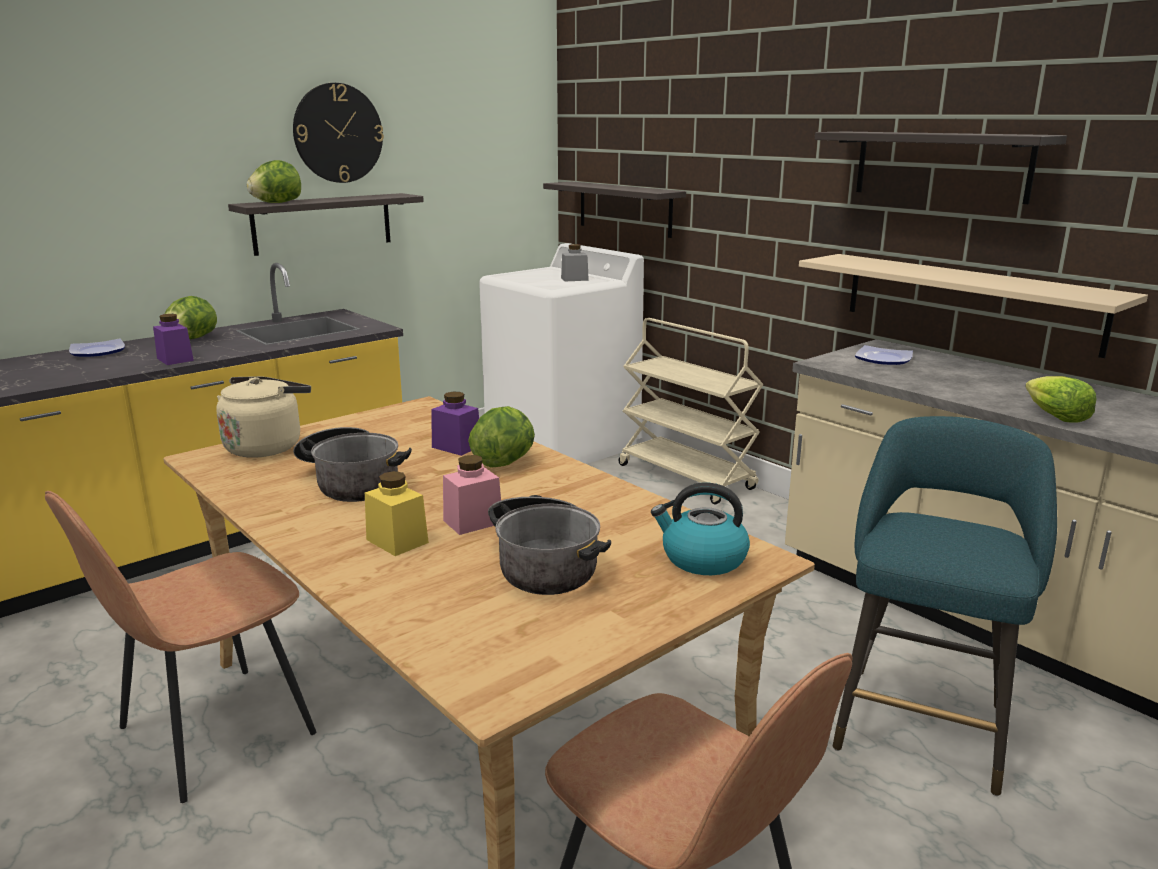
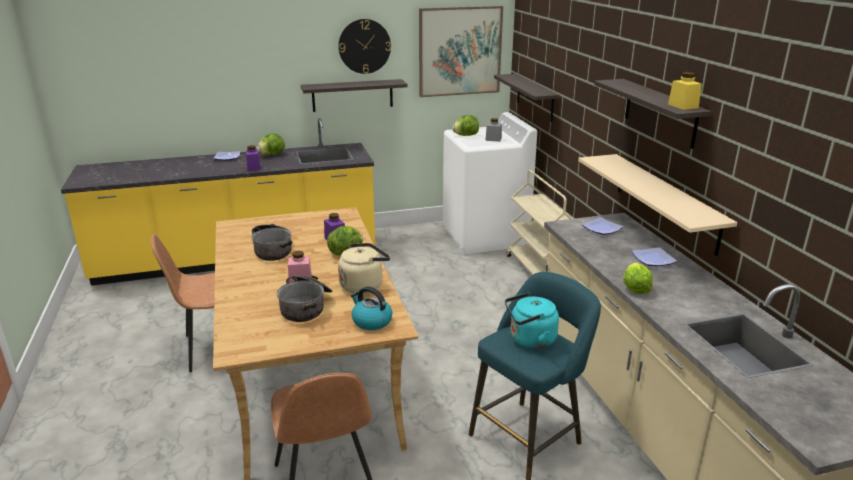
camera: 25 degrees right, 5 degrees up
beige kettle [216,376,311,458] -> beige kettle moved to [338,243,390,294]
lettuce [247,160,301,203] -> lettuce moved to [452,115,479,136]
yellow jar [365,471,429,556] -> yellow jar moved to [668,72,702,110]
none -> picture [419,6,503,97]
none -> turquoise kettle [505,292,559,349]
none -> plate [632,247,677,266]

